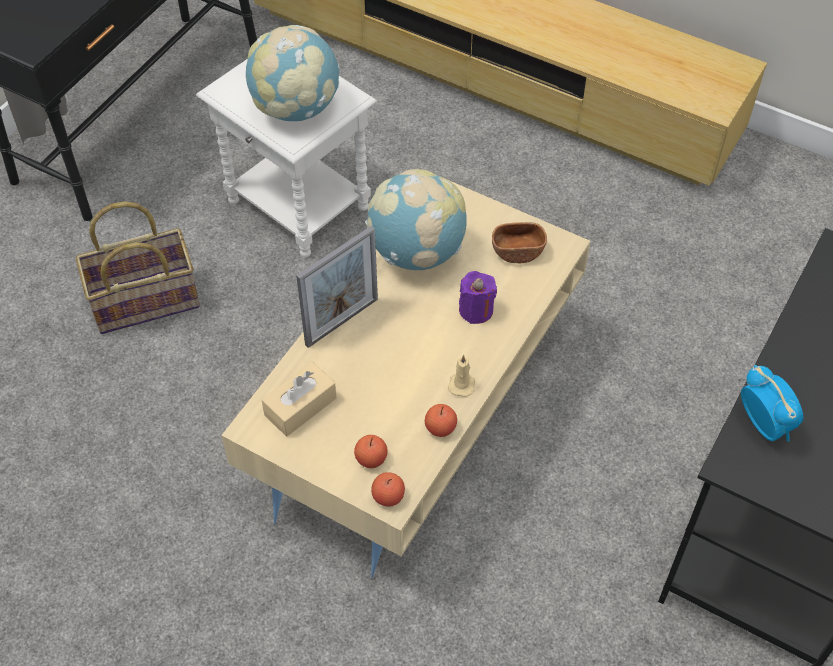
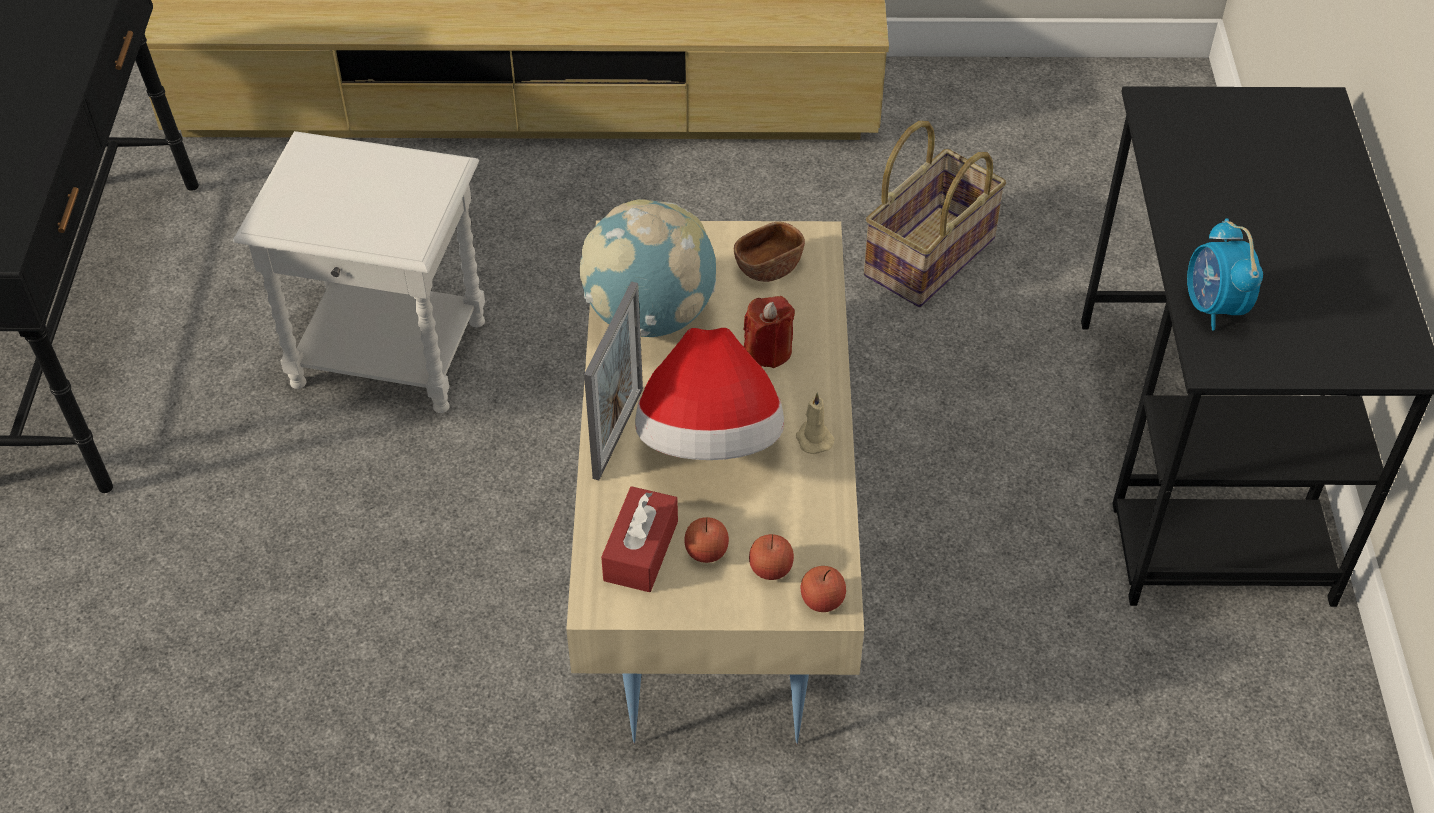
camera: 30 degrees left, 5 degrees down
basket [76,201,200,334] -> basket moved to [864,121,1006,307]
globe [246,25,340,121] -> none
beige tissue box [262,362,337,437] -> red tissue box [601,486,678,592]
apple [425,404,457,437] -> apple moved to [684,517,729,563]
purple candle [459,271,497,324] -> red candle [744,296,795,368]
alarm clock [741,365,803,442] -> alarm clock turned 135 degrees counterclockwise [1187,218,1263,331]
none -> hat [635,328,784,460]

